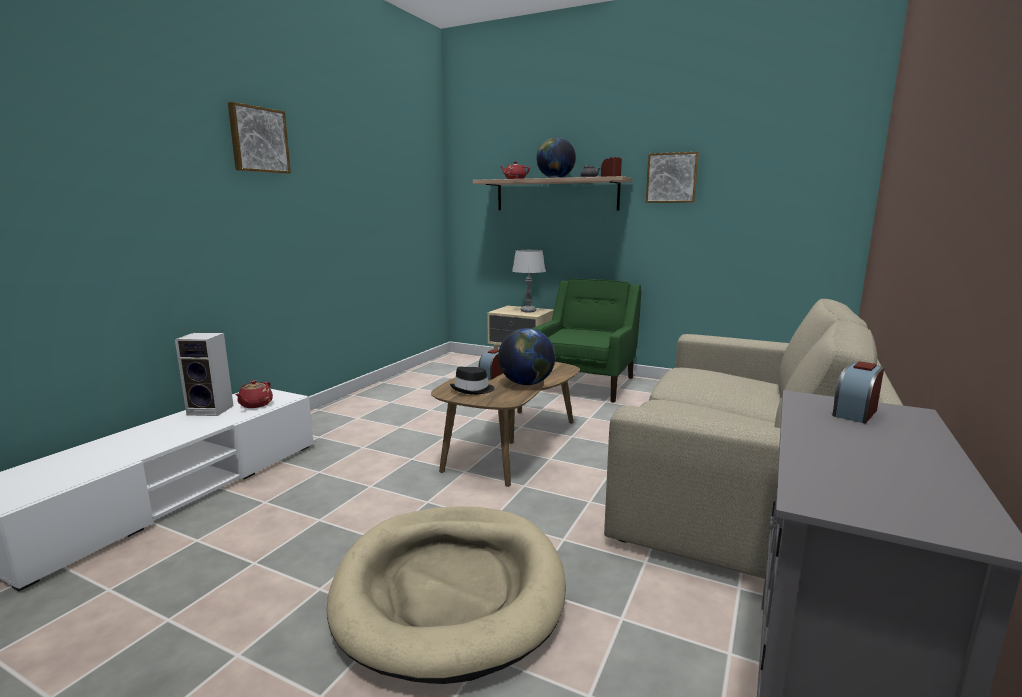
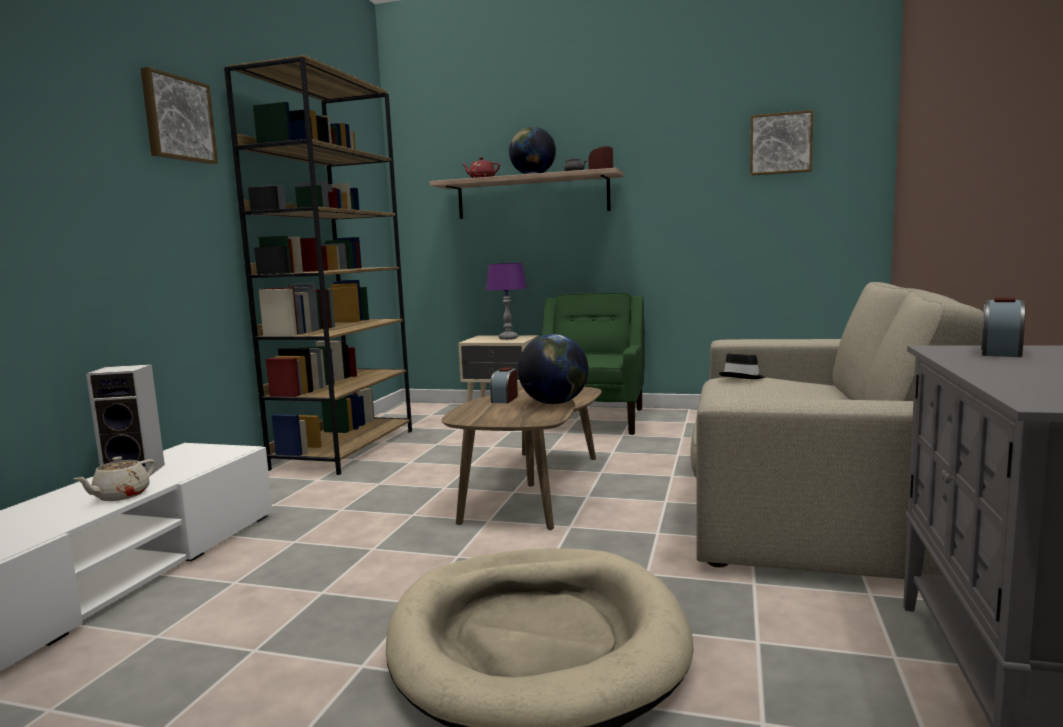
camera: 10 degrees left, 5 degrees down
red teapot [235,380,273,408] -> none
black hat [450,367,495,395] -> black hat moved to [718,353,765,379]
grey table lamp [512,250,545,313] -> purple table lamp [486,263,527,340]
picture [646,152,699,203] -> picture moved to [750,110,813,176]
none -> beige teapot [74,456,155,501]
none -> brown bookcase [224,55,412,475]

